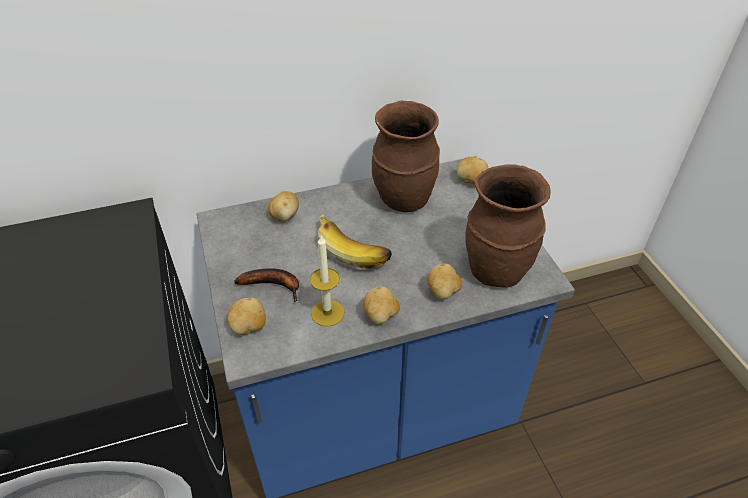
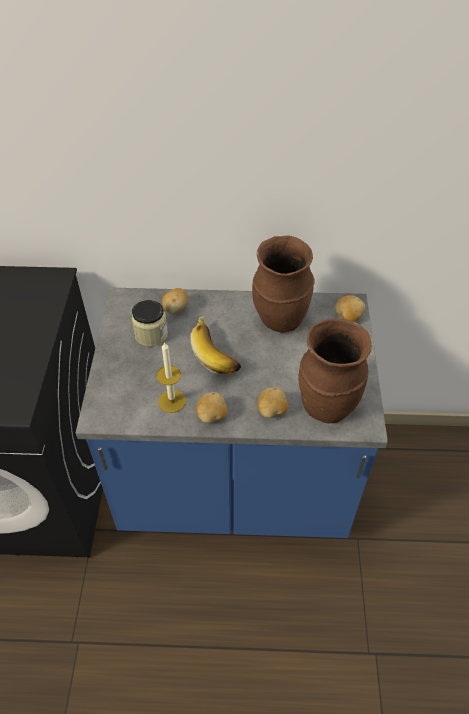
camera: 20 degrees right, 5 degrees up
potato [227,298,266,335] -> none
banana [235,268,299,303] -> none
none -> jar [131,300,168,347]

